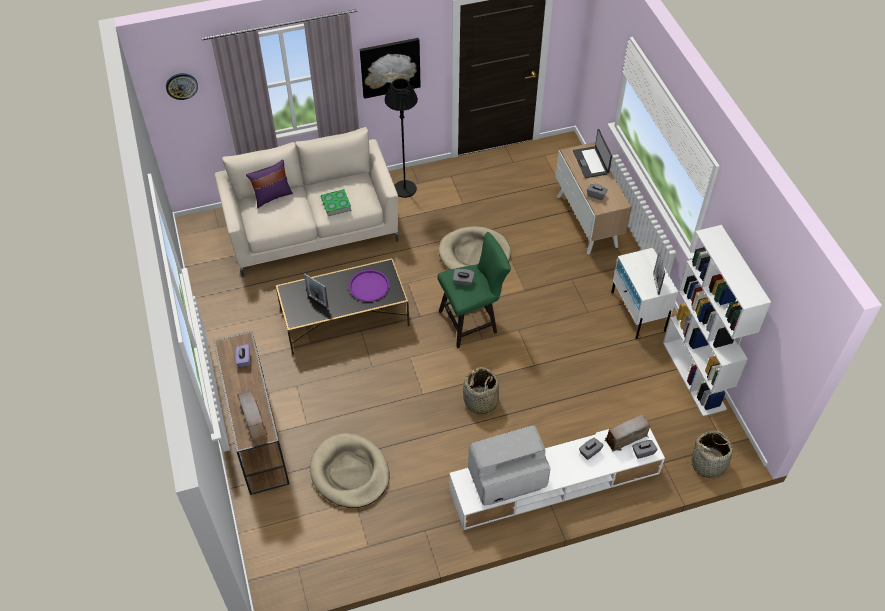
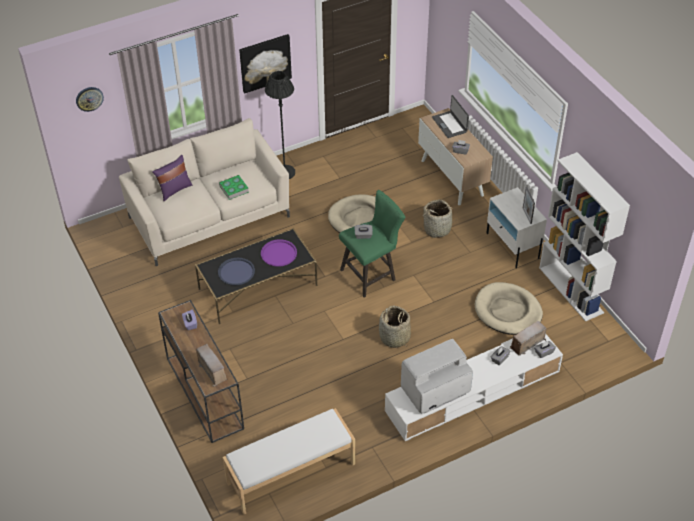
camera: 10 degrees left, 5 degrees down
picture frame [304,274,329,308] -> blue tray [218,258,255,286]
beige dog bed [310,433,389,508] -> beige dog bed moved to [475,282,543,335]
basket [688,430,736,478] -> basket moved to [423,199,455,238]
none -> white bench [223,408,355,515]

